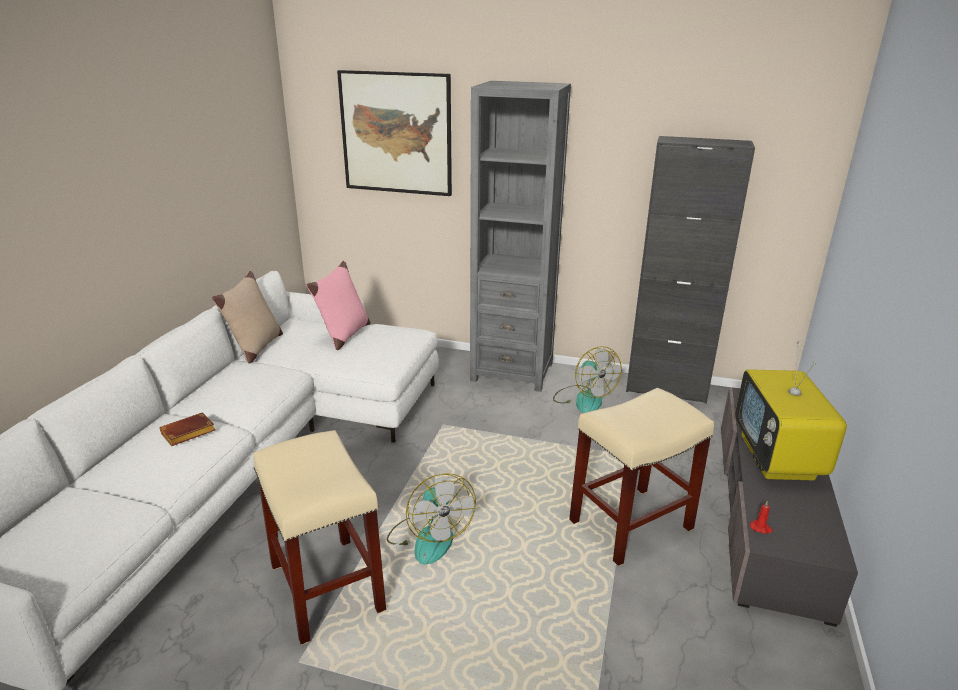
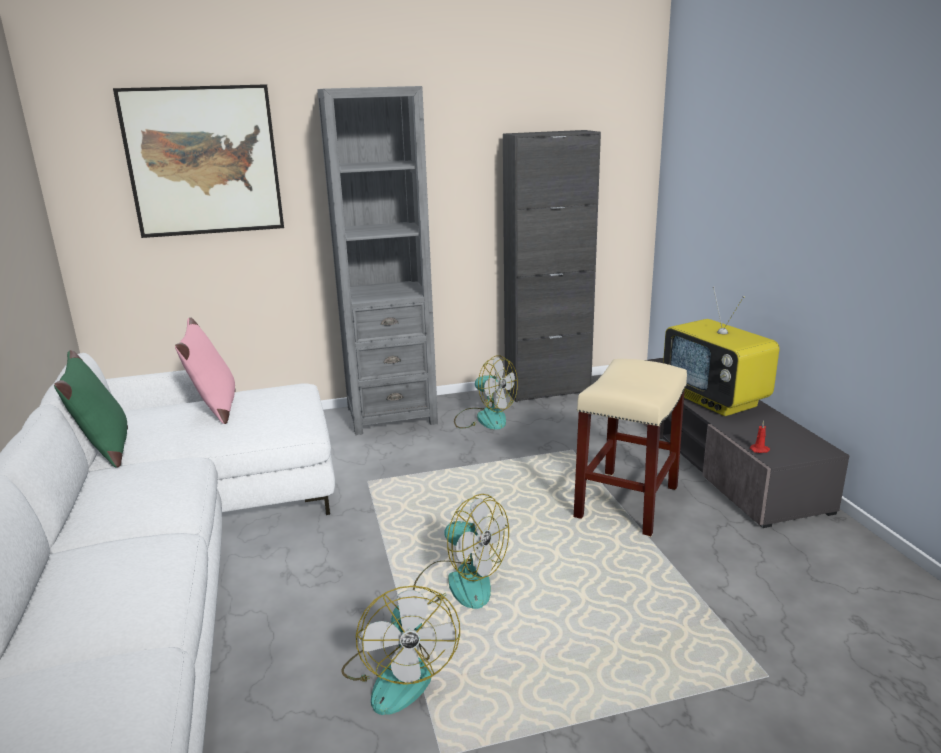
camera: 30 degrees left, 5 degrees down
brown book [159,412,215,446] -> none
beige pillow [212,271,283,364] -> green pillow [54,350,128,468]
beige stool [253,430,386,645] -> fan [341,586,460,715]

